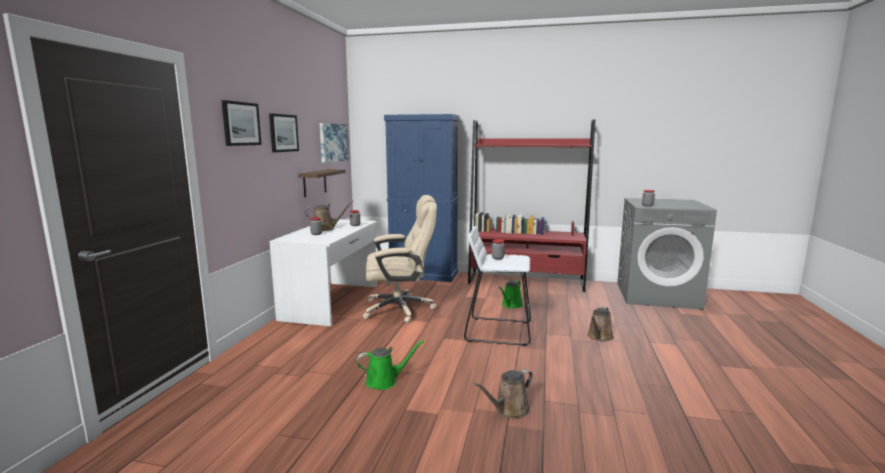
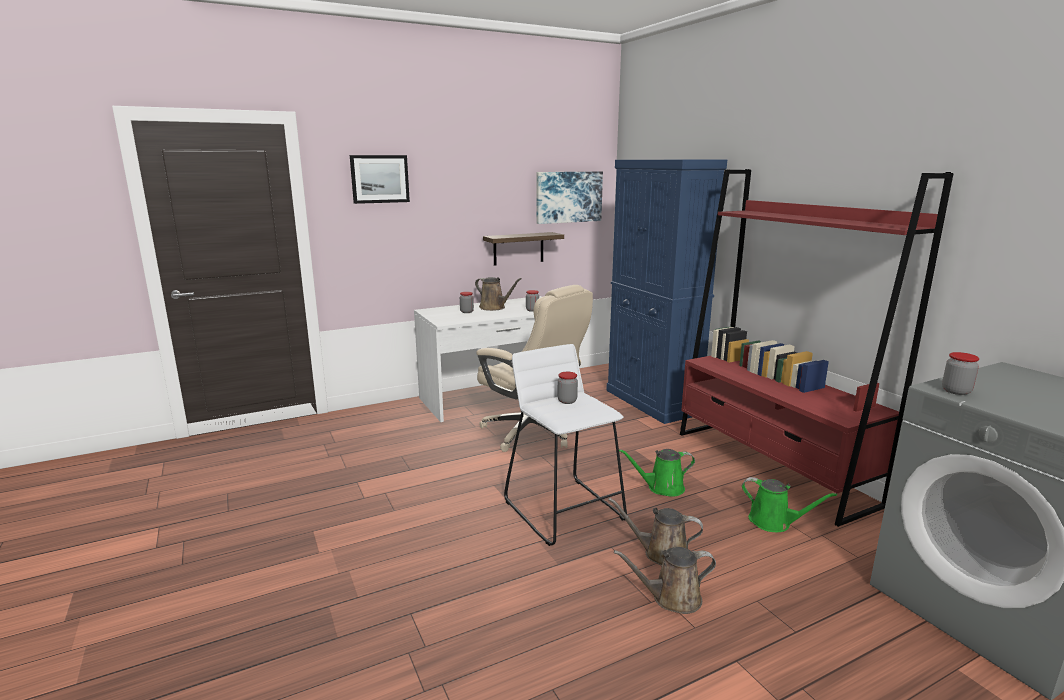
camera: 50 degrees right, 5 degrees up
picture [269,114,299,152] -> none
green watering can [357,340,424,390] -> green watering can moved to [742,477,837,532]
brown watering can [474,369,533,418] -> brown watering can moved to [608,498,703,566]

